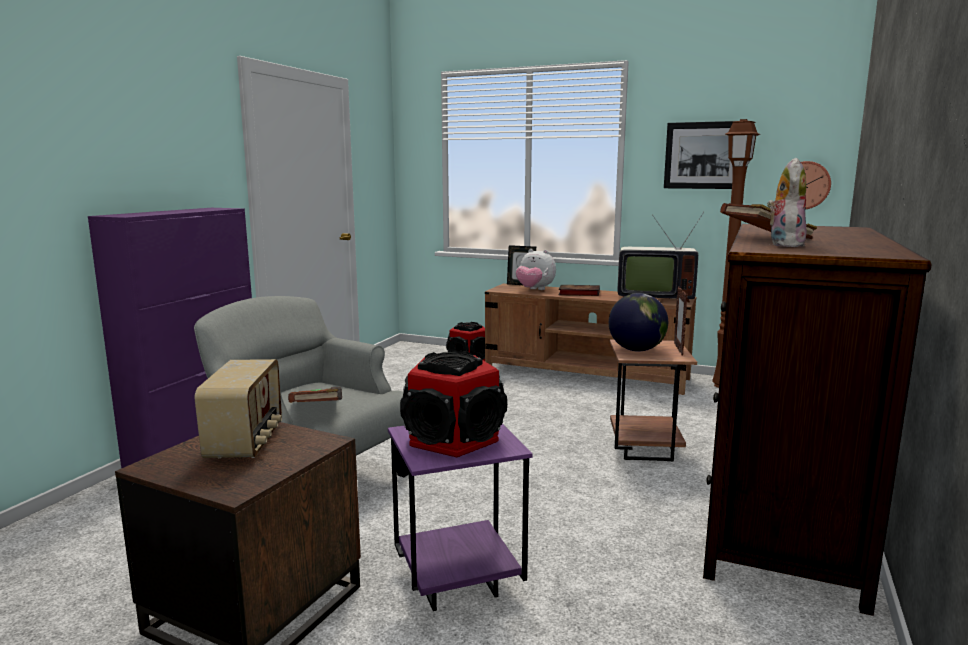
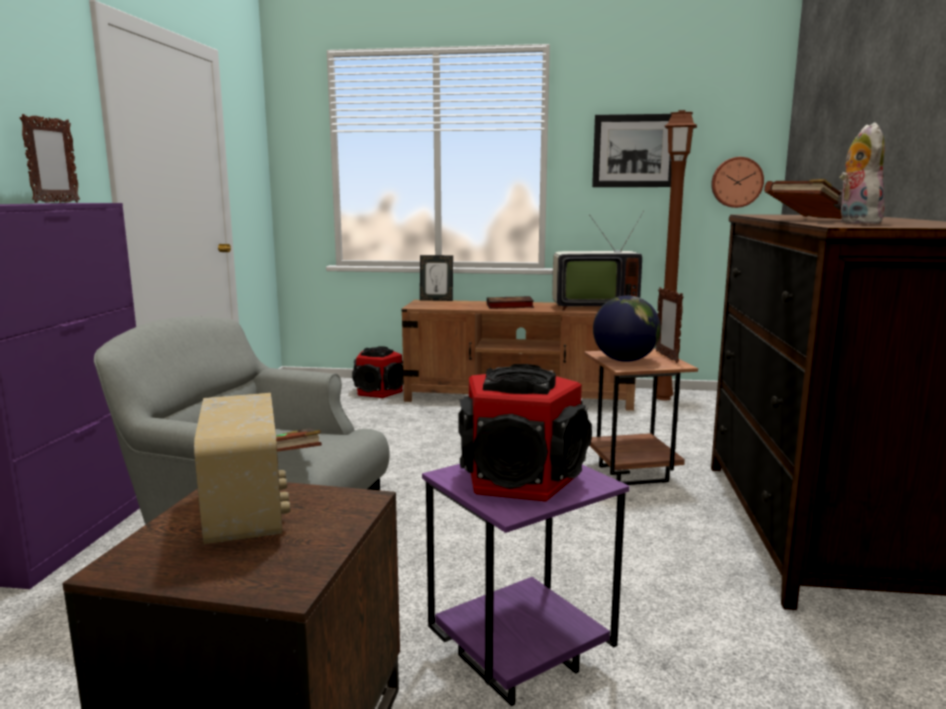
camera: 15 degrees left, 0 degrees up
plush toy [516,249,556,290] -> none
none -> picture frame [20,114,80,203]

